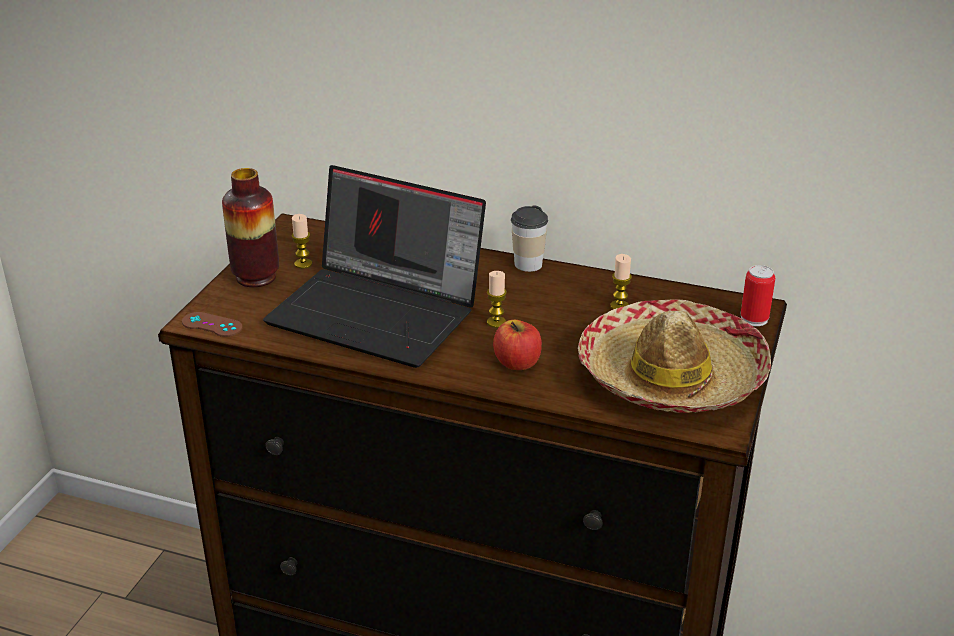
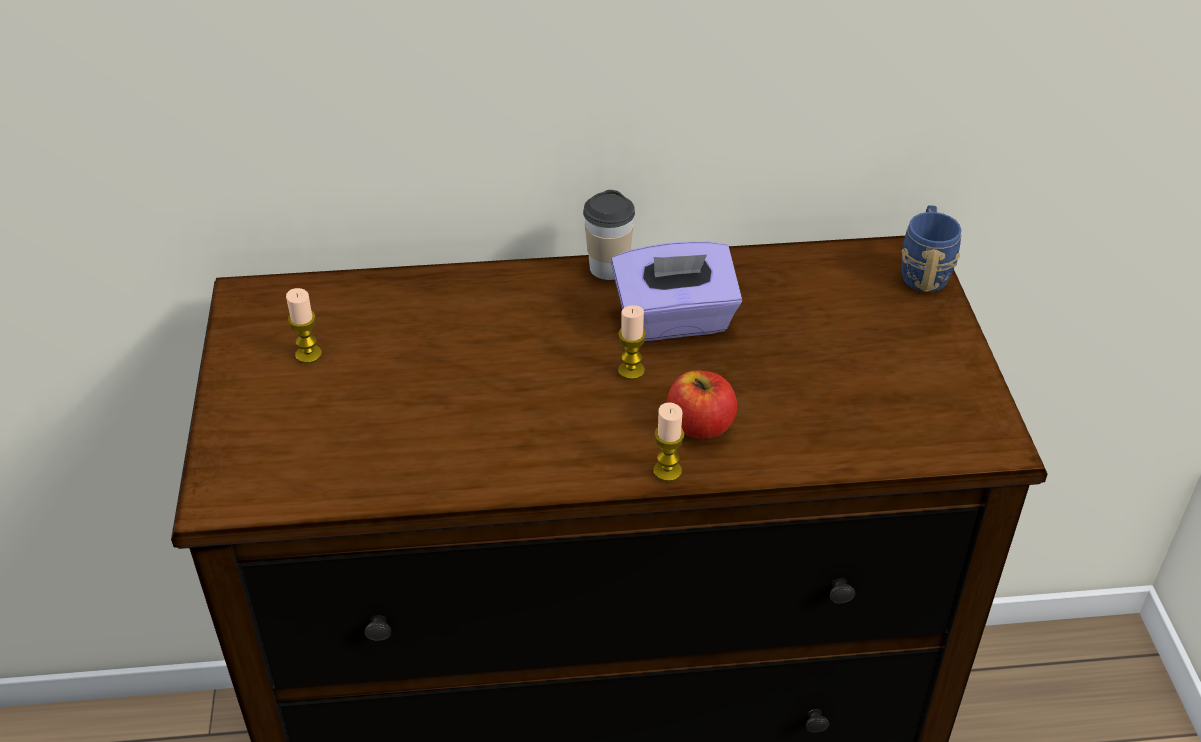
camera: 25 degrees left, 10 degrees up
brown game controller [182,312,243,337] -> none
vase [222,168,279,287] -> none
laptop [263,165,486,368] -> none
hat [578,299,771,413] -> none
candle [610,254,632,309] -> candle moved to [653,402,684,482]
can [741,265,775,326] -> blue mug [901,205,961,292]
none -> purple tissue box [611,241,742,341]

